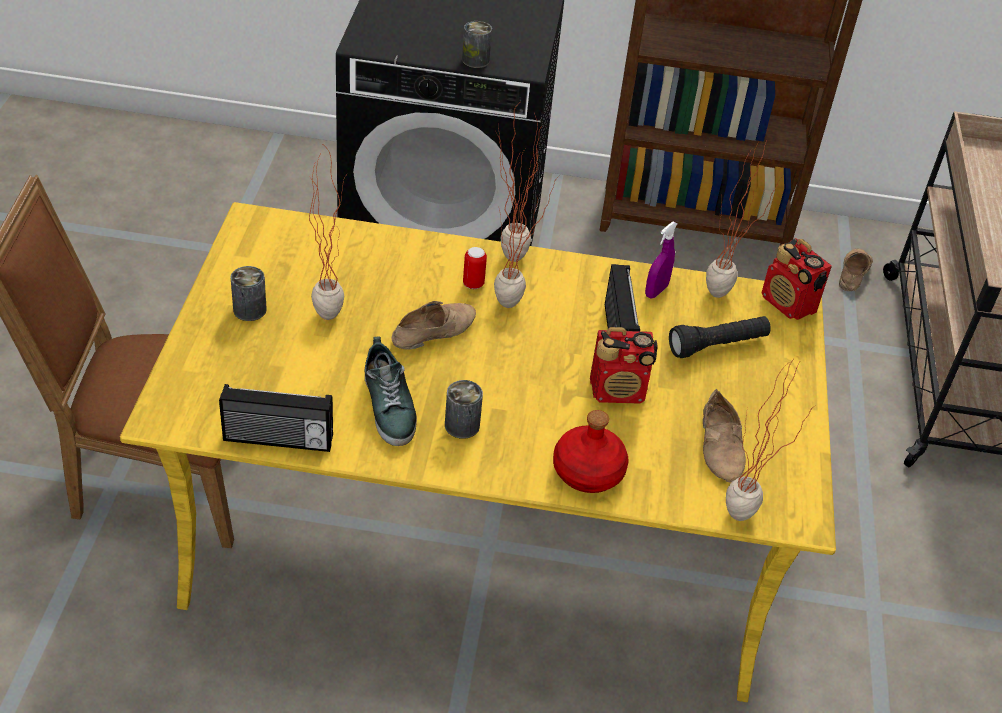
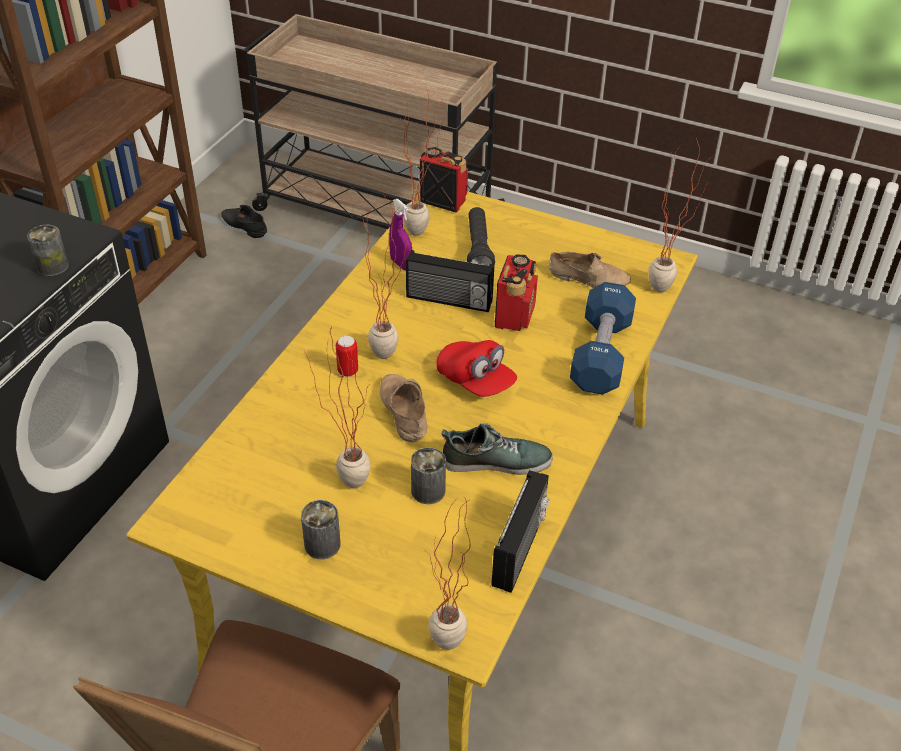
camera: 70 degrees left, 0 degrees up
can [445,380,483,439] -> can moved to [411,447,446,504]
potted plant [497,103,542,262] -> potted plant moved to [422,496,471,650]
red bottle [553,410,628,493] -> blue dumbbell [570,282,636,395]
radio [762,238,832,320] -> radio turned 135 degrees counterclockwise [420,147,468,213]
beige shoe [839,249,873,291] -> black shoe [221,205,267,238]
none -> red cap [436,340,517,397]

